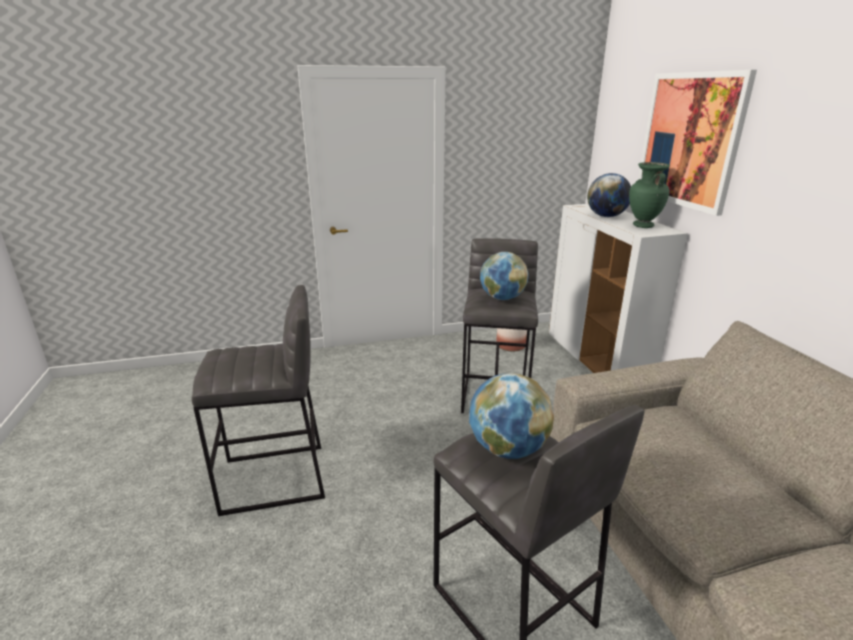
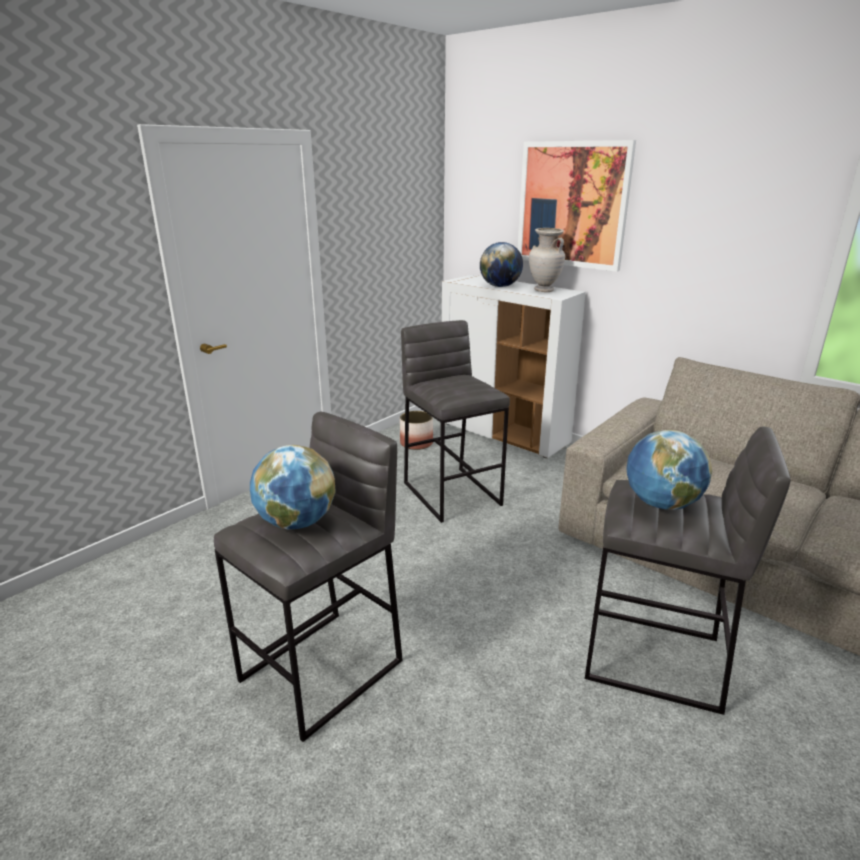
camera: 35 degrees left, 0 degrees up
globe [480,252,529,300] -> globe moved to [250,445,336,529]
green vase [629,162,670,228] -> beige vase [529,228,565,292]

